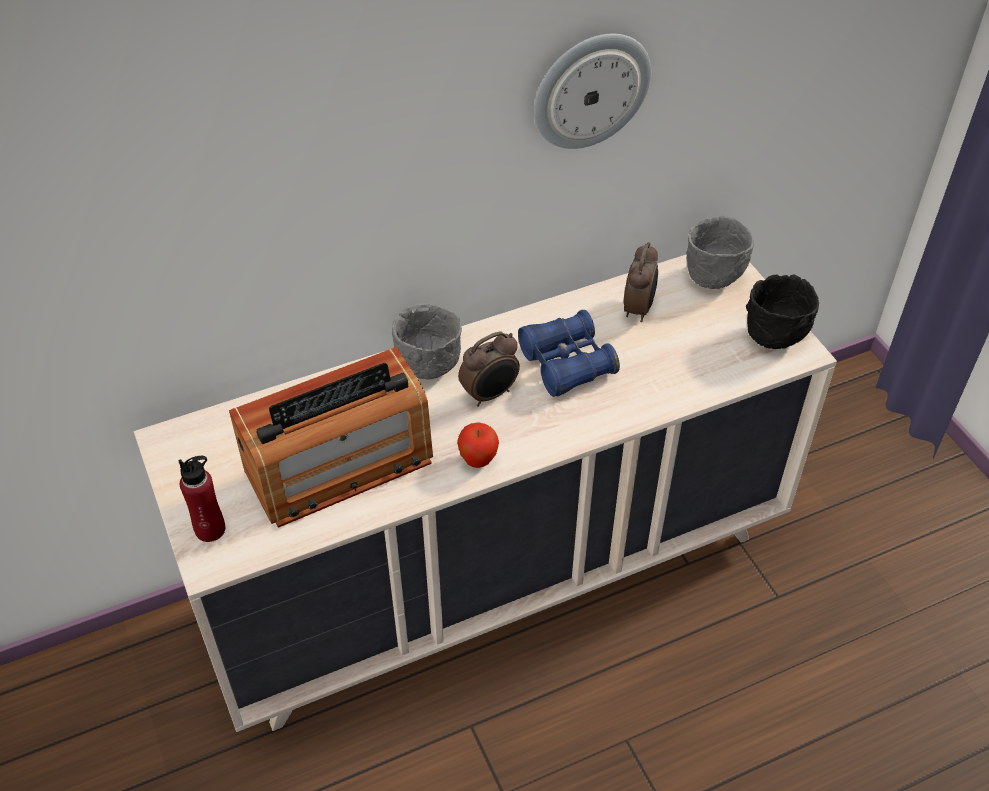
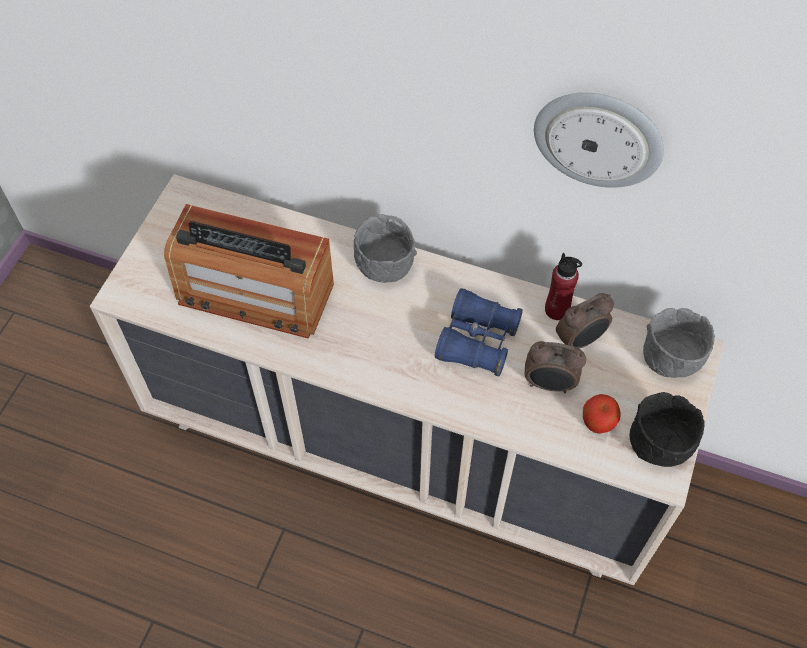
camera: 45 degrees right, 10 degrees up
red bottle [179,456,225,542] -> red bottle moved to [545,253,582,320]
apple [457,422,499,468] -> apple moved to [583,394,621,434]
alarm clock [458,331,520,407] -> alarm clock moved to [525,341,586,393]

